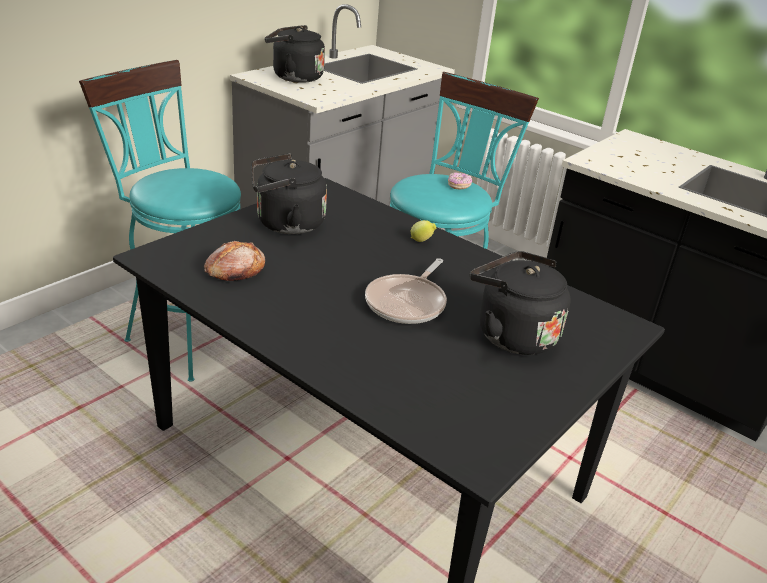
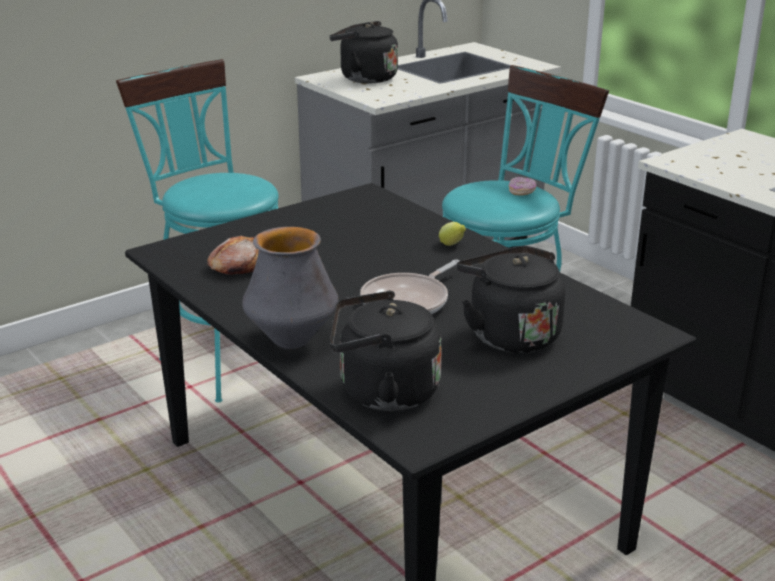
camera: 15 degrees right, 5 degrees down
black kettle [251,153,327,234] -> black kettle moved to [329,291,442,411]
none -> vase [242,227,338,349]

